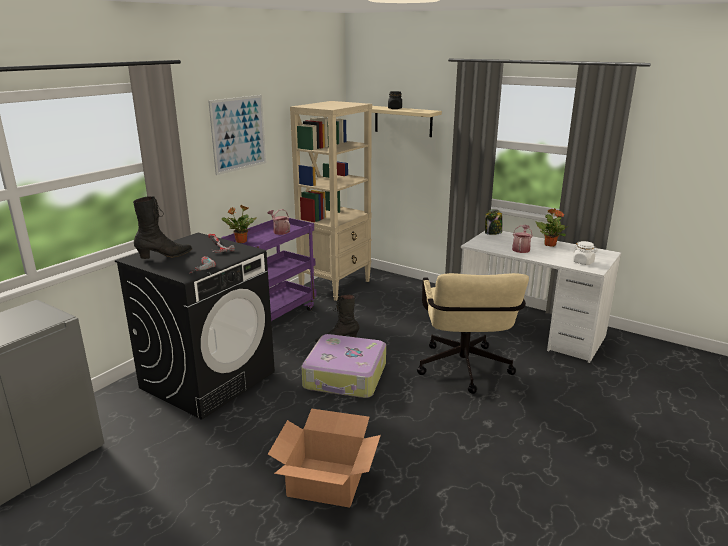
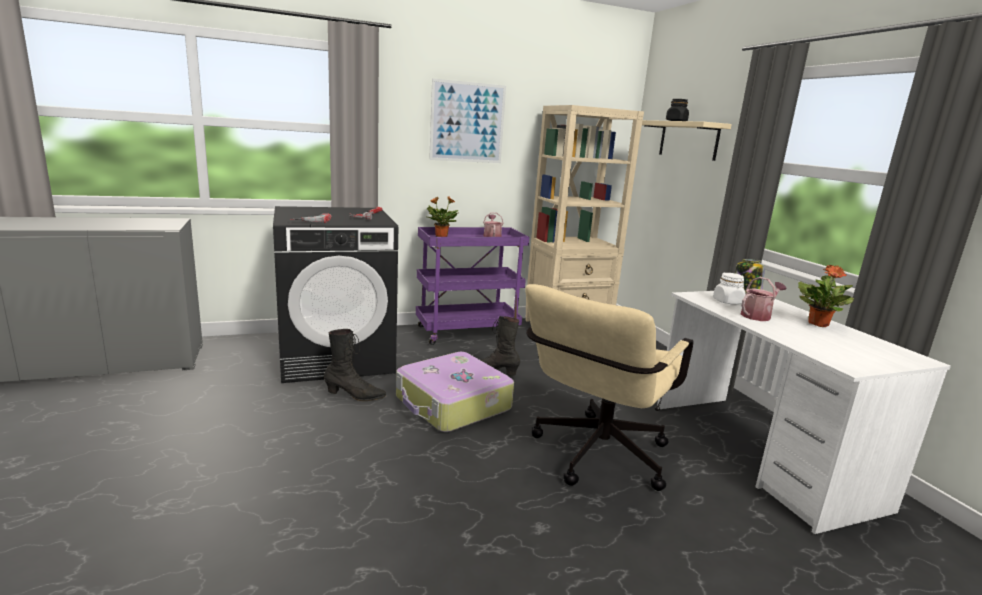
camera: 35 degrees right, 5 degrees down
black boot [133,196,192,259] -> black boot moved to [324,329,386,401]
cardboard box [268,408,381,508] -> none
white jar [573,241,598,265] -> white jar moved to [713,273,746,304]

